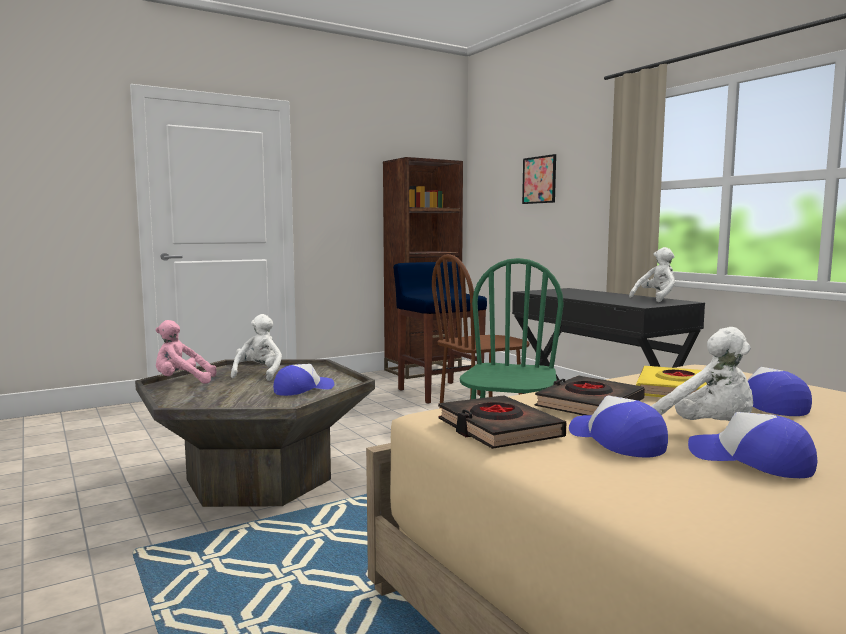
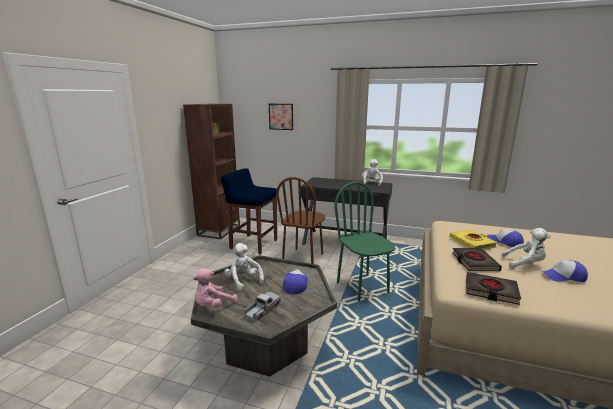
camera: 40 degrees left, 10 degrees up
cap [569,396,668,458] -> none
none -> toy truck [244,292,281,320]

